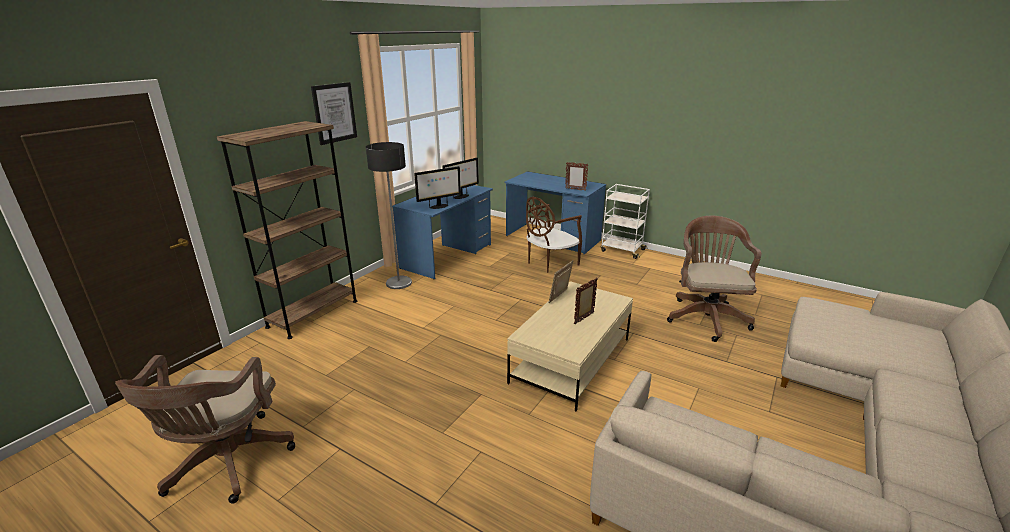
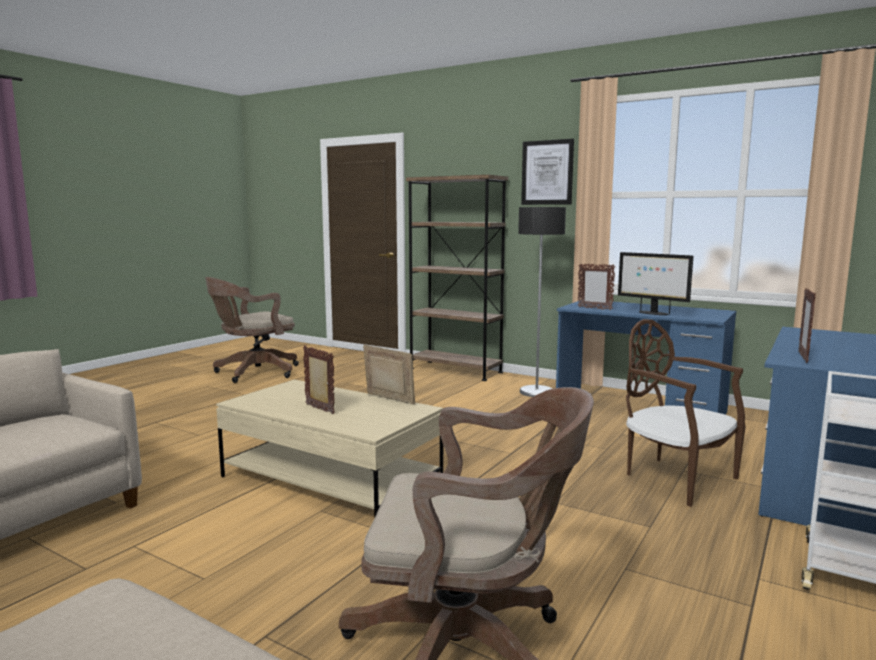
camera: 90 degrees right, 15 degrees down
brown office chair [115,355,295,504] -> brown office chair turned 45 degrees counterclockwise [205,277,299,383]
monitor [414,166,461,209] -> picture frame [578,264,615,310]

